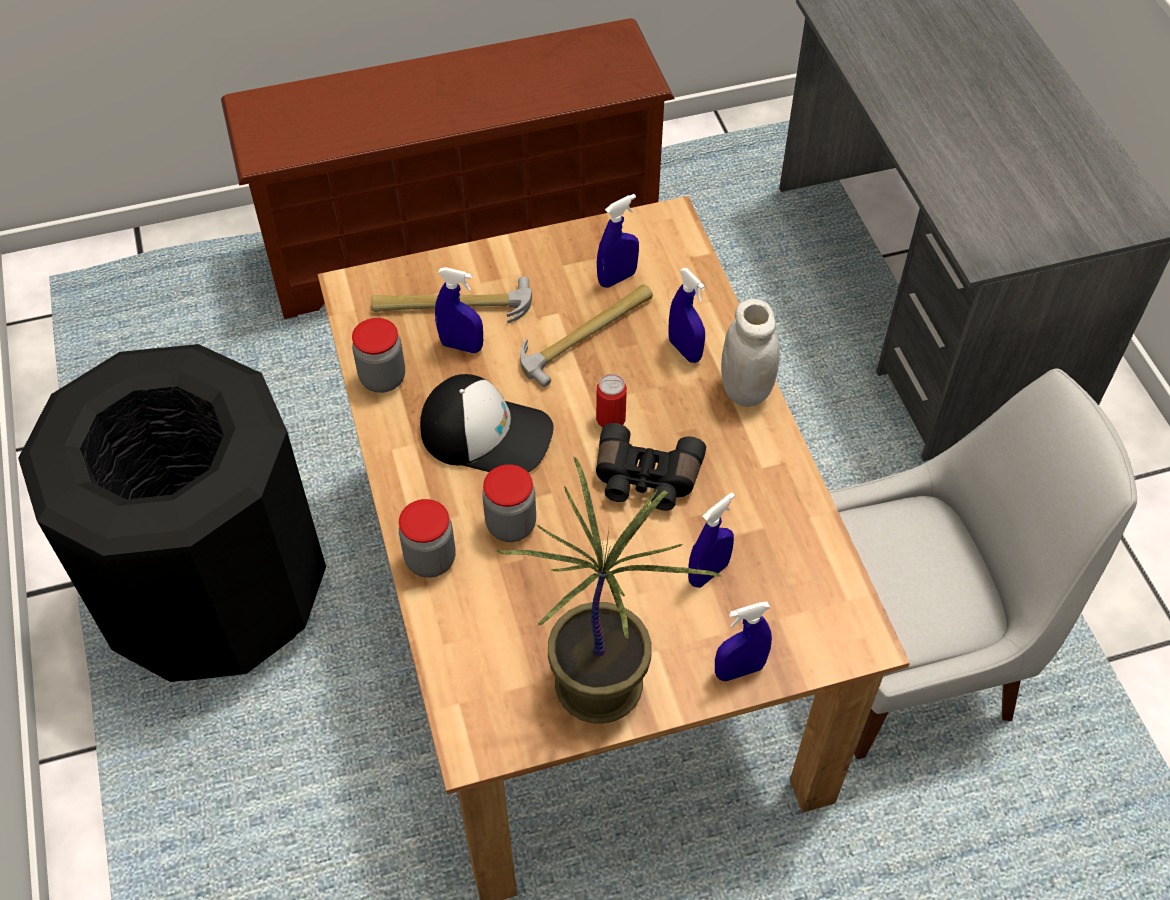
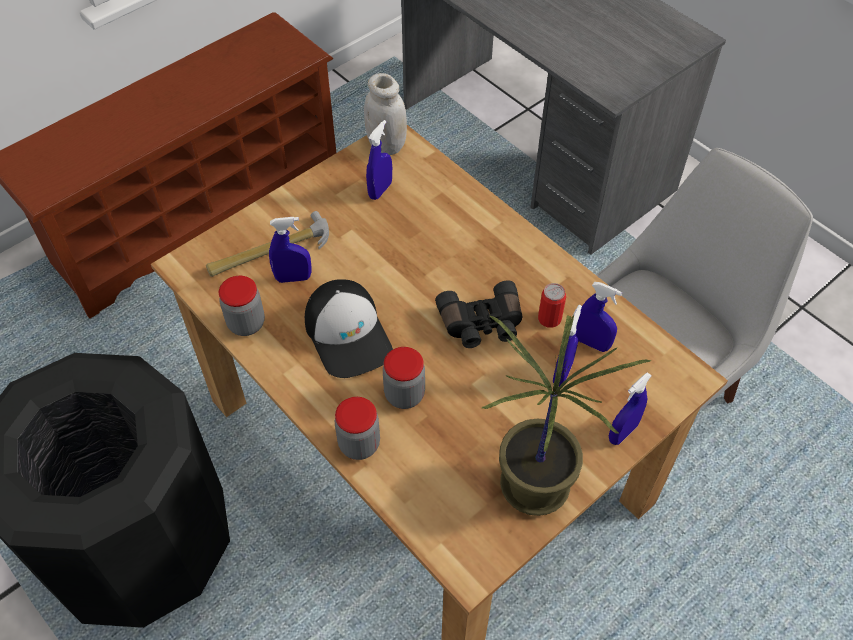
camera: 25 degrees left, 0 degrees up
cap [420,374,554,473] -> cap turned 75 degrees clockwise [305,279,393,378]
hammer [520,285,653,387] -> none
can [596,374,627,428] -> can moved to [538,283,566,328]
blue spray bottle [668,268,705,363] -> blue spray bottle moved to [575,282,622,352]
white jar [721,299,780,406] -> white jar moved to [364,73,407,155]

